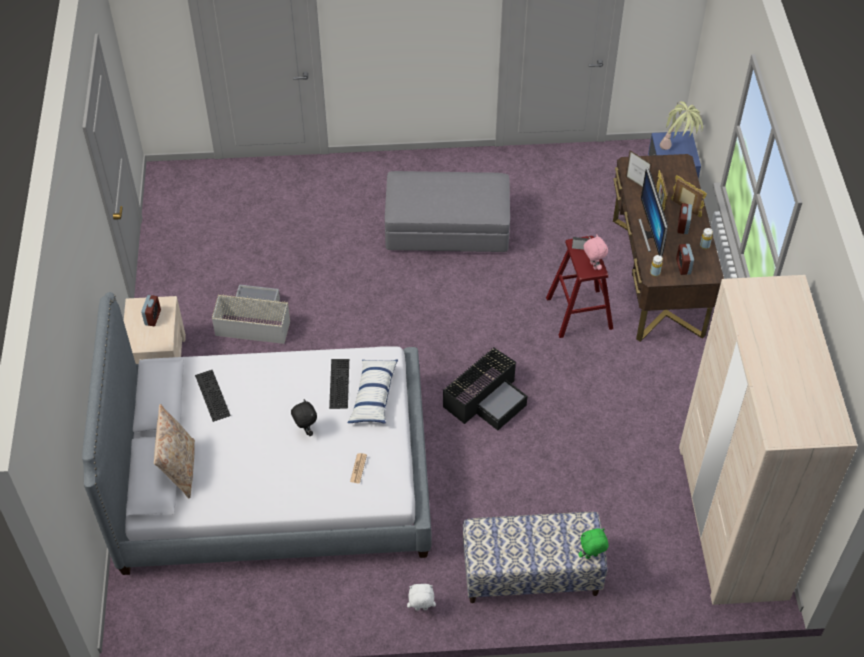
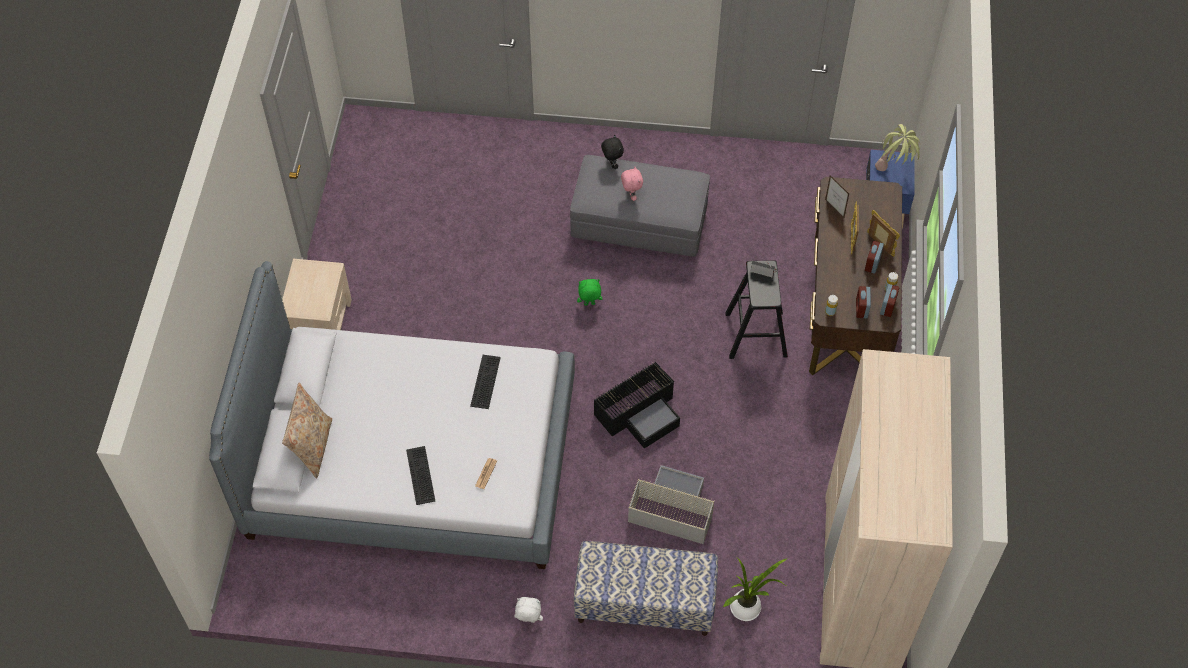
camera: 10 degrees right, 5 degrees up
alarm clock [141,295,161,326] -> alarm clock moved to [880,284,899,317]
keyboard [195,370,231,422] -> keyboard moved to [406,446,435,505]
grey storage box [212,284,290,344] -> grey storage box moved to [628,465,714,544]
black plush toy [291,399,317,436] -> black plush toy moved to [601,135,624,169]
pillow [348,360,398,424] -> none
red stool [546,236,613,338] -> black stool [725,261,788,359]
green plush toy [578,528,609,559] -> green plush toy moved to [577,279,602,306]
pink plush toy [584,234,608,270] -> pink plush toy moved to [621,167,643,201]
monitor [639,168,668,257] -> none
none -> potted plant [723,558,788,621]

